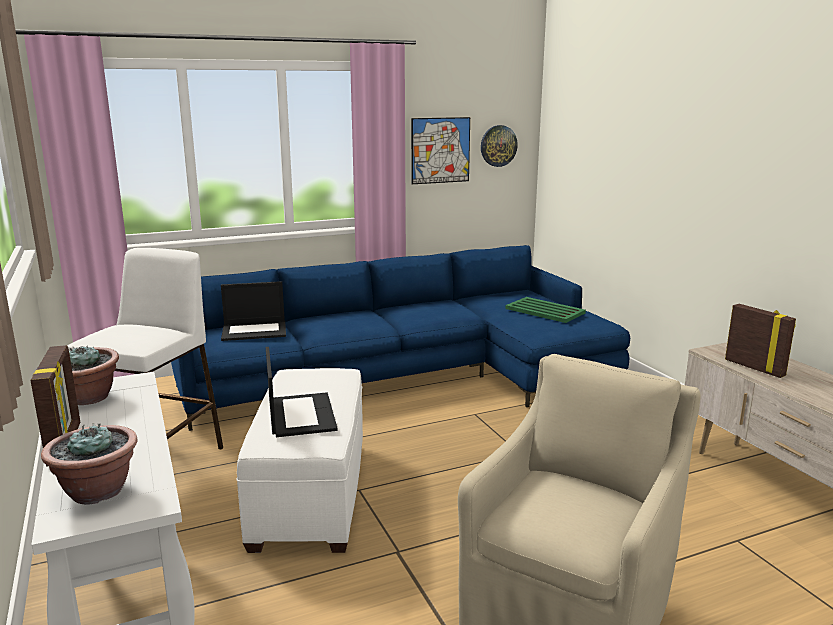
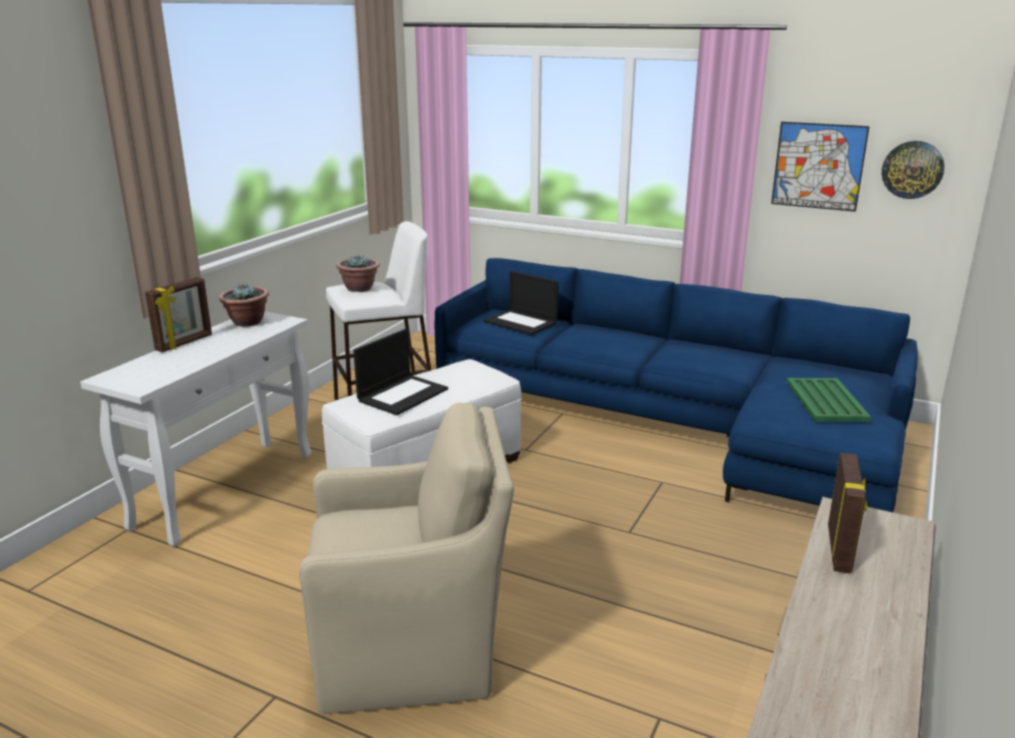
camera: 50 degrees right, 5 degrees up
potted plant [41,423,138,504] -> potted plant moved to [336,255,380,292]

